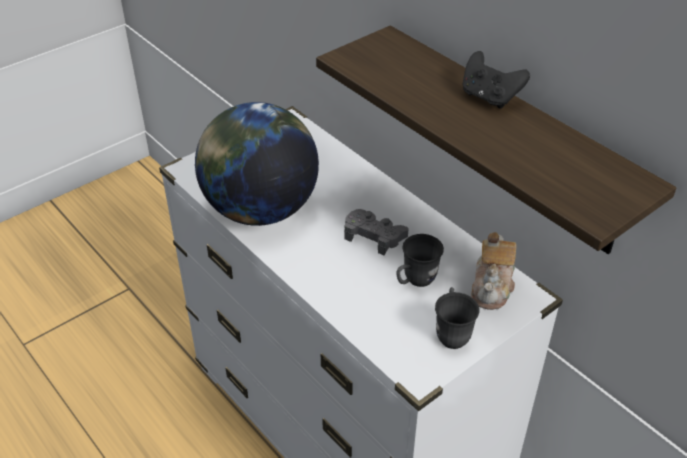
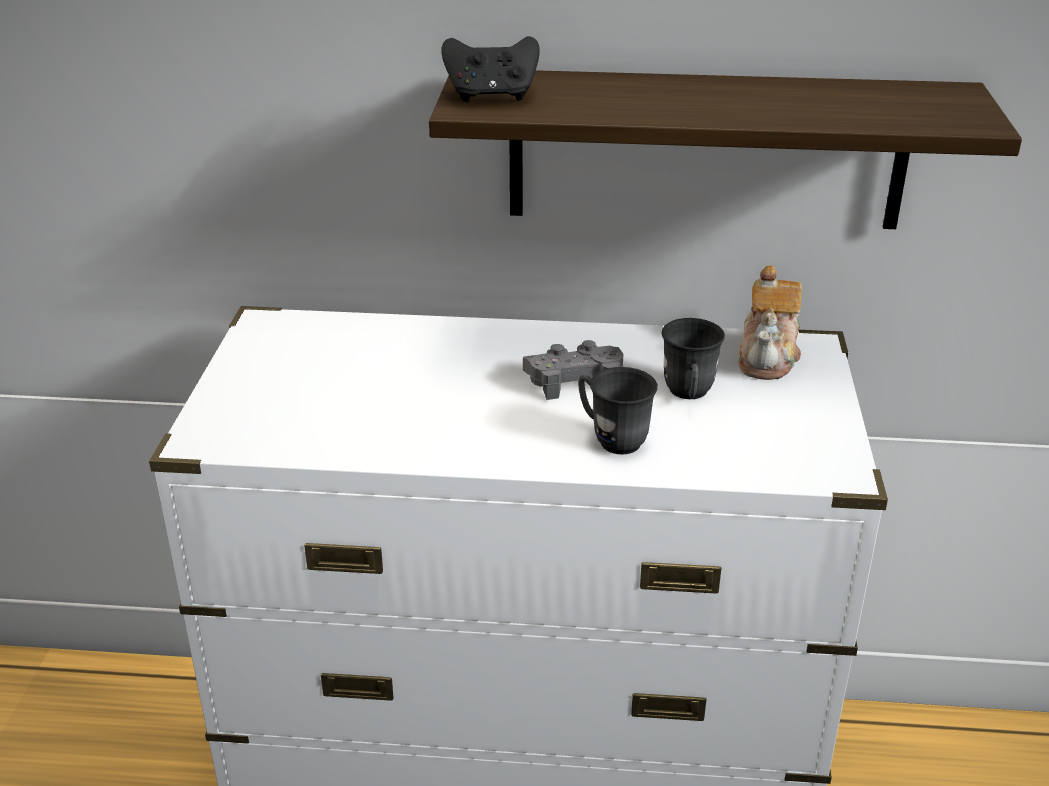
camera: 45 degrees left, 10 degrees down
globe [195,102,319,226] -> none
grey mug [435,287,479,349] -> grey mug moved to [578,367,657,454]
black game controller [462,51,530,109] -> black game controller moved to [441,36,540,102]
teapot [471,232,516,310] -> teapot turned 45 degrees clockwise [738,266,802,380]

